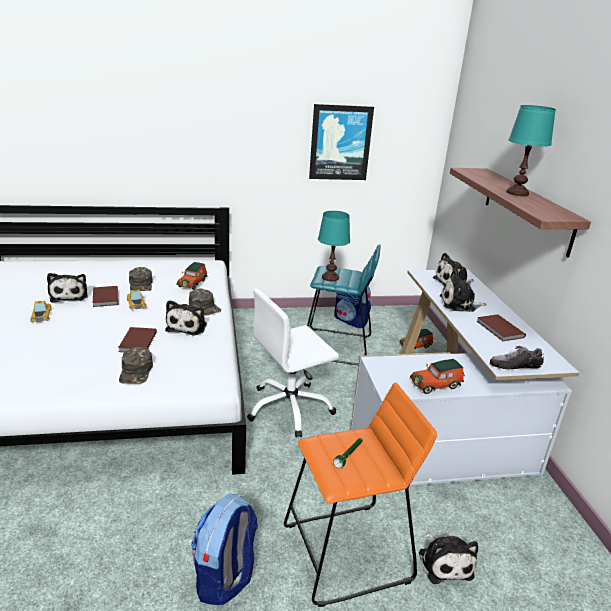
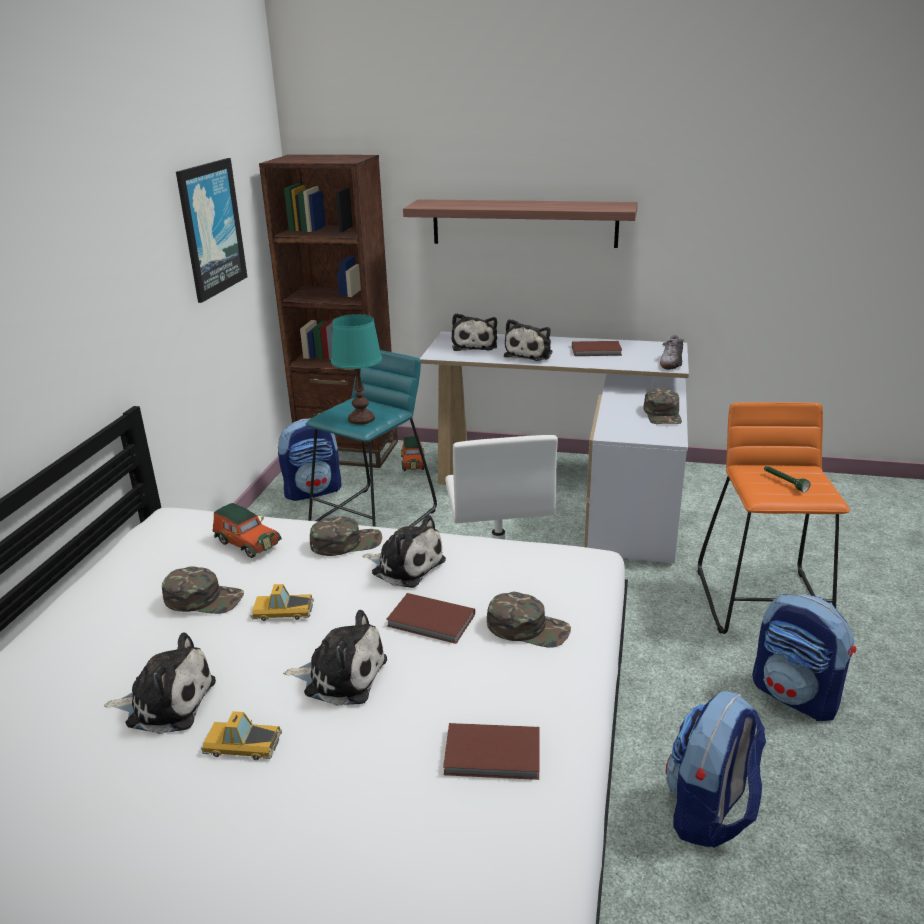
camera: 65 degrees left, 0 degrees up
brown book [93,286,119,307] -> brown book moved to [443,723,540,780]
toy car [410,359,465,394] -> green cap [644,388,682,424]
plush toy [419,532,478,584] -> plush toy moved to [283,610,387,706]
turquoise table lamp [506,105,556,196] -> none
none -> brown bookcase [259,155,398,468]
none -> backpack [666,691,766,848]

